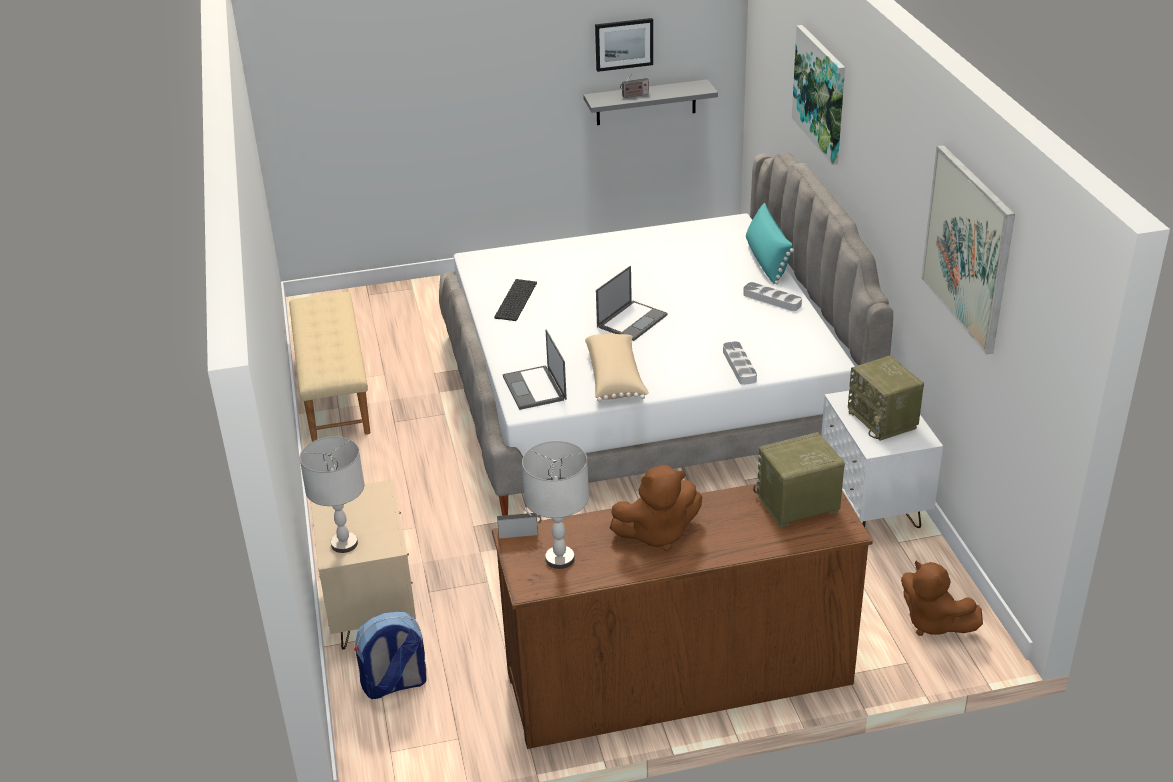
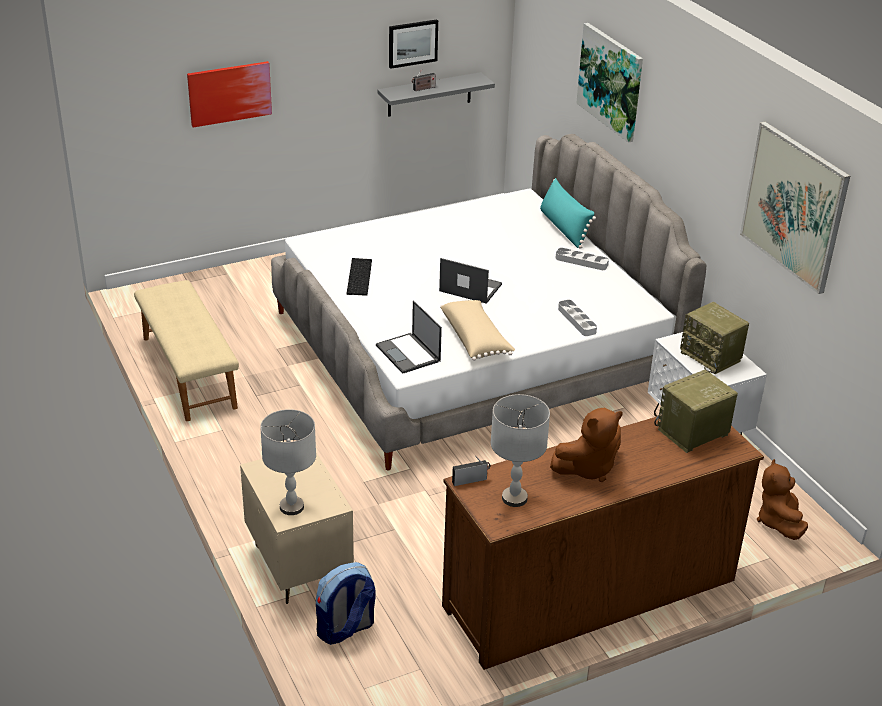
camera: 15 degrees left, 0 degrees up
laptop [596,266,667,341] -> laptop turned 90 degrees counterclockwise [439,258,502,304]
brown plush toy [901,560,983,636] -> brown plush toy turned 60 degrees clockwise [757,459,808,540]
none -> picture [187,61,272,128]

